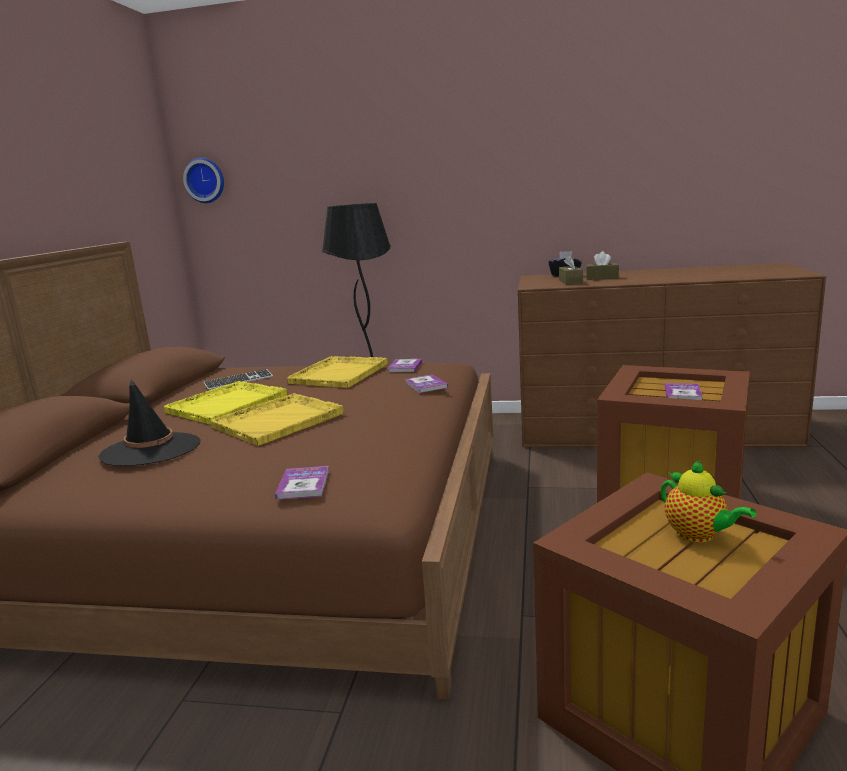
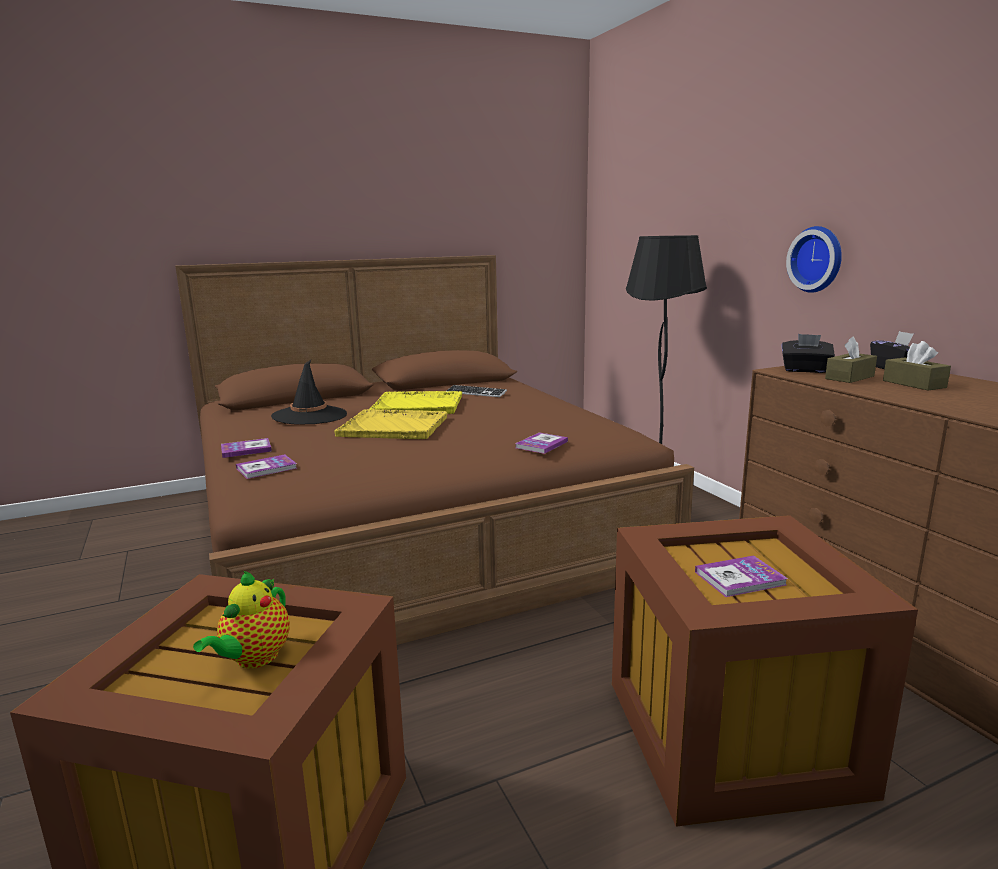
camera: 55 degrees right, 0 degrees up
wall clock [183,158,224,203] -> wall clock moved to [786,226,842,293]
yellow tray [287,356,388,388] -> none
book [388,359,422,373] -> book moved to [221,438,272,458]
none -> black tissue box [781,334,835,373]

